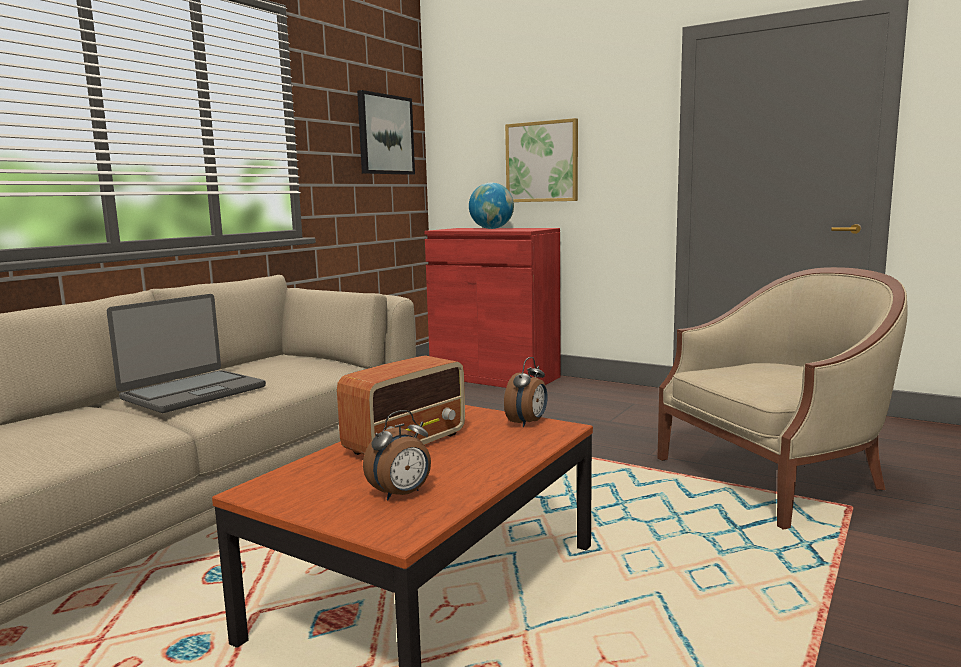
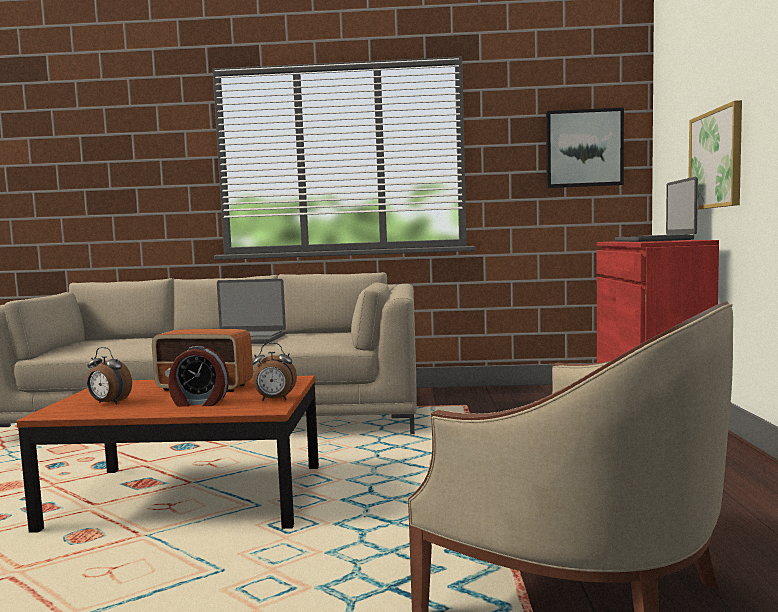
camera: 60 degrees right, 5 degrees down
globe [469,182,514,229] -> laptop [615,177,698,242]
none -> alarm clock [168,346,229,407]

